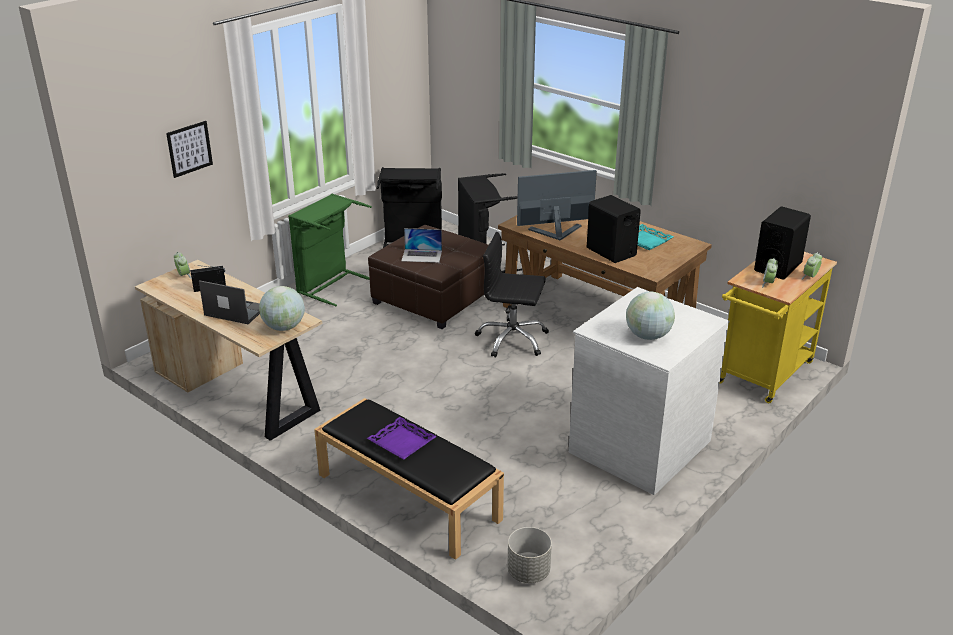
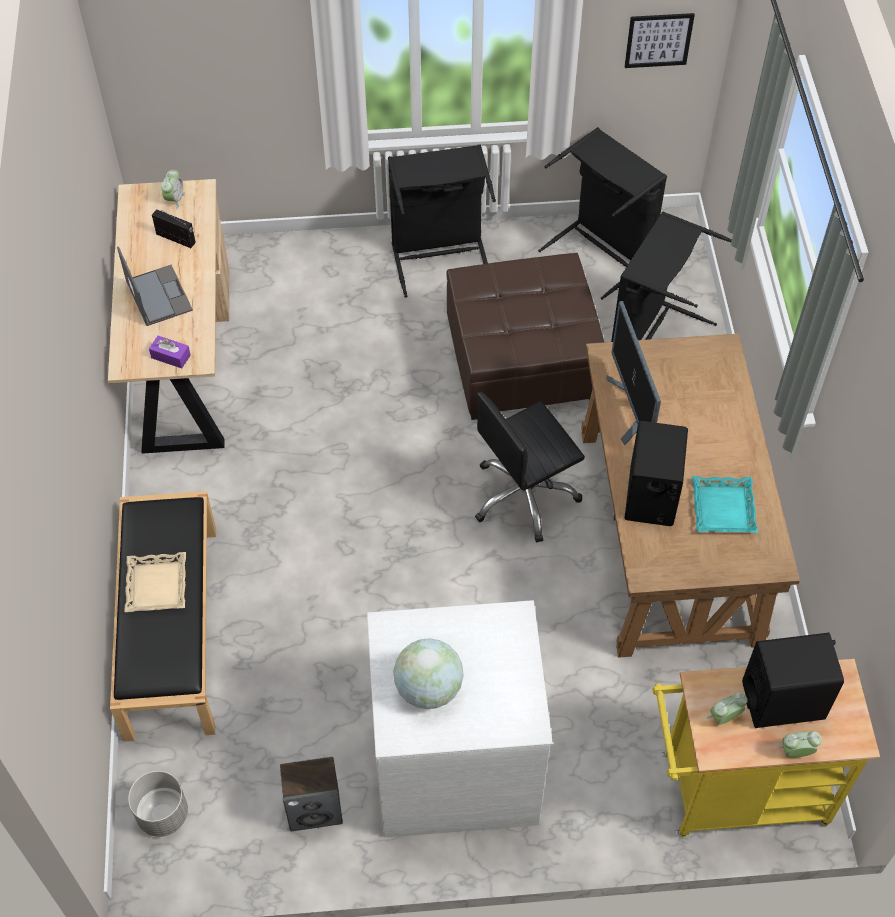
camera: 45 degrees right, 25 degrees up
picture [166,121,213,178] -> picture moved to [624,13,695,68]
globe [259,286,305,331] -> purple tissue box [149,336,191,368]
green laundry basket [288,193,372,306] -> black laundry basket [388,144,496,298]
purple tray [367,417,437,460] -> beige tray [124,552,186,612]
laptop [401,228,442,263] -> none
black office chair [475,232,549,358] -> black office chair turned 90 degrees counterclockwise [475,392,585,543]
monitor [517,170,597,241] -> monitor turned 135 degrees counterclockwise [606,301,661,445]
none -> speaker [280,757,343,831]

